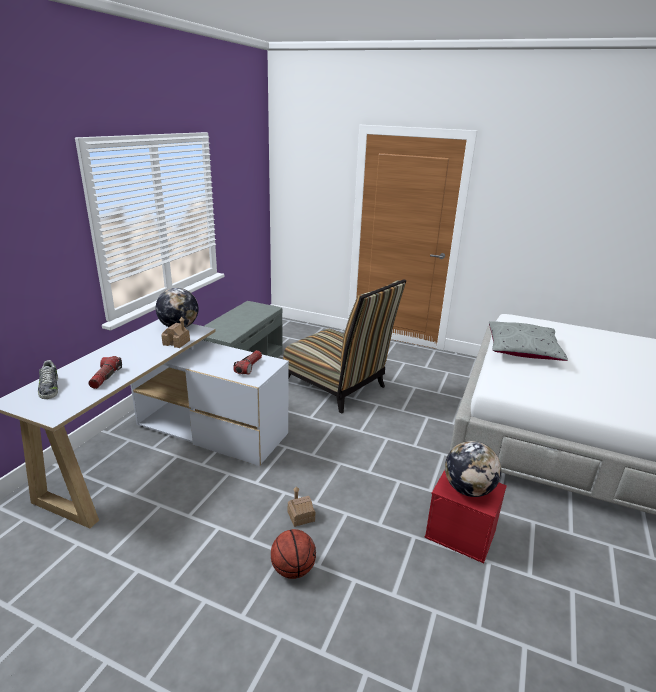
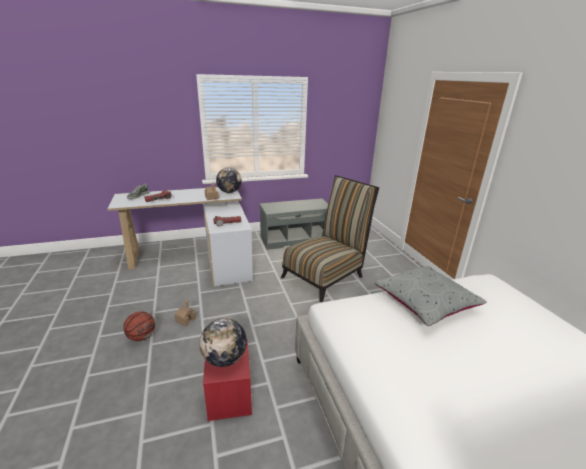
camera: 50 degrees right, 0 degrees up
chair [283,279,406,413] -> chair turned 135 degrees counterclockwise [281,175,379,302]

